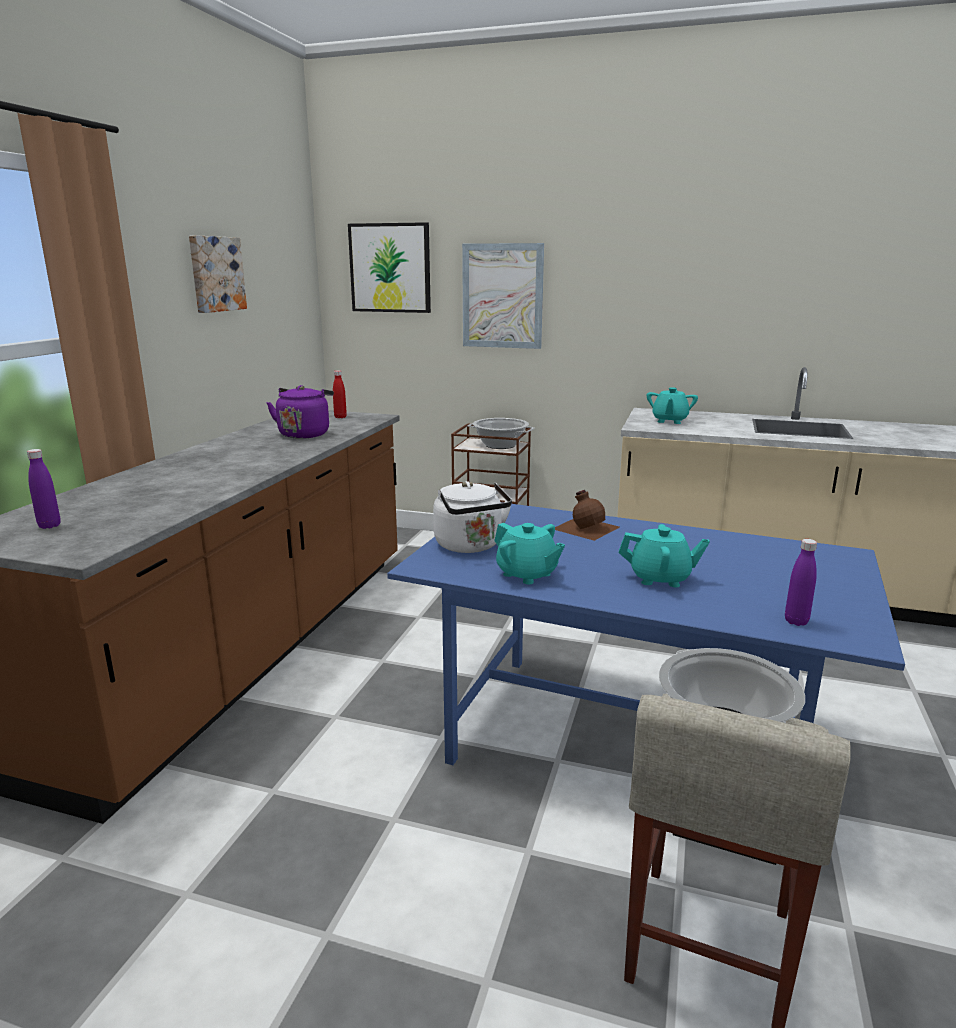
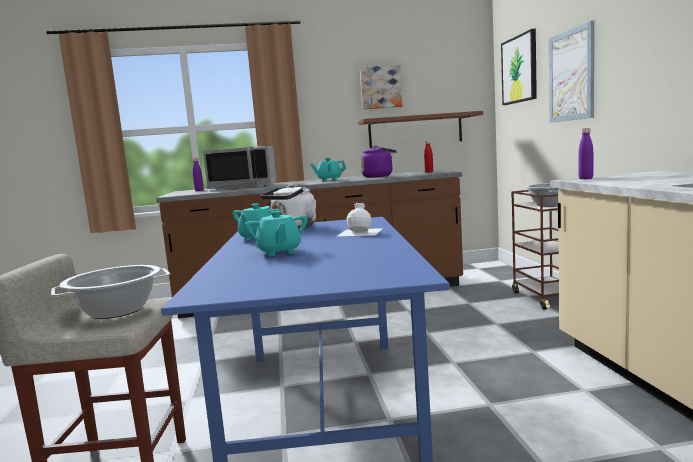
camera: 65 degrees right, 10 degrees down
brown bottle [555,490,620,541] -> white bottle [338,202,383,236]
turquoise teapot [647,388,698,424] -> turquoise teapot moved to [310,158,346,181]
purple bottle [785,539,817,626] -> purple bottle moved to [578,128,593,179]
none -> grey microwave [203,146,277,190]
none -> brown shelf [358,111,483,148]

